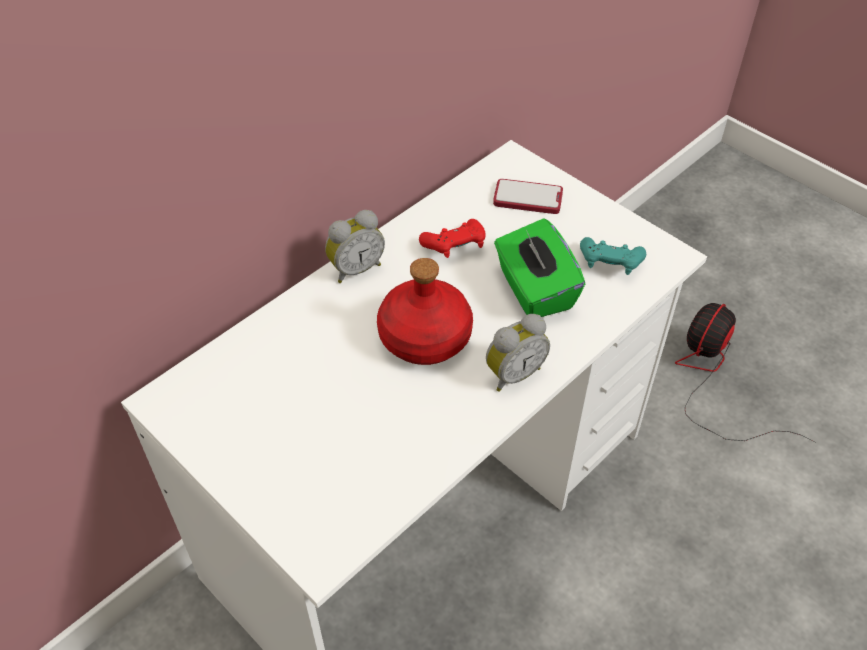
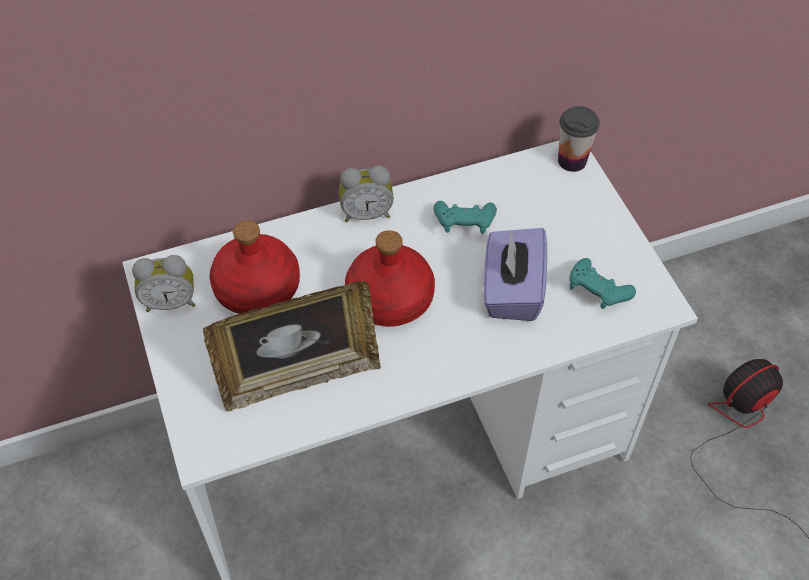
camera: 25 degrees right, 5 degrees up
red game controller [419,219,486,258] -> turquoise game controller [433,201,497,234]
alarm clock [486,314,550,392] -> alarm clock moved to [132,255,195,312]
phone [493,179,563,214] -> none
green tissue box [494,218,585,317] -> purple tissue box [483,228,547,321]
none -> picture frame [203,281,381,412]
none -> red bottle [209,220,300,314]
none -> cup [558,106,600,172]

